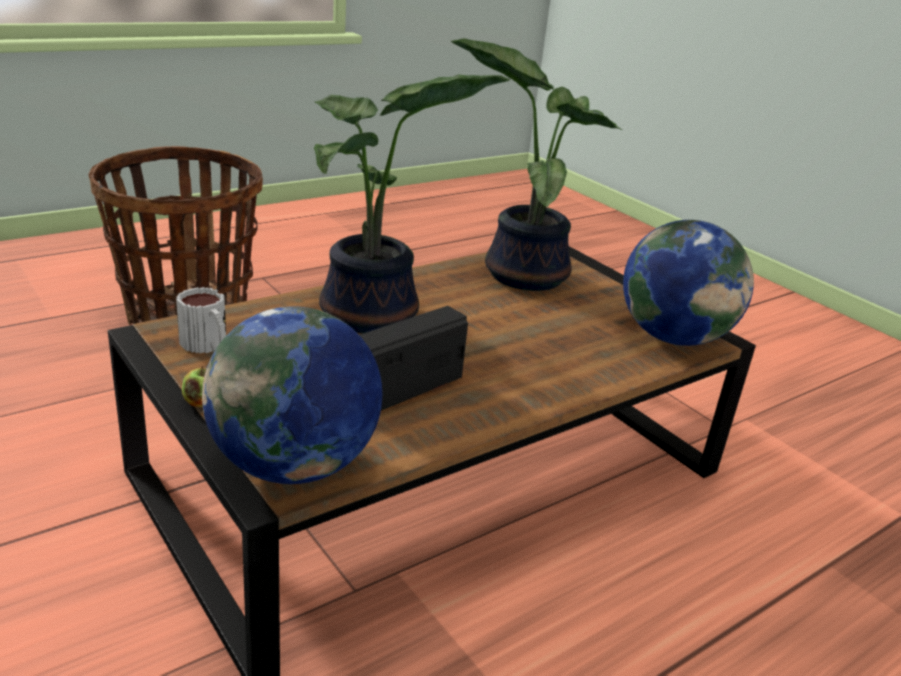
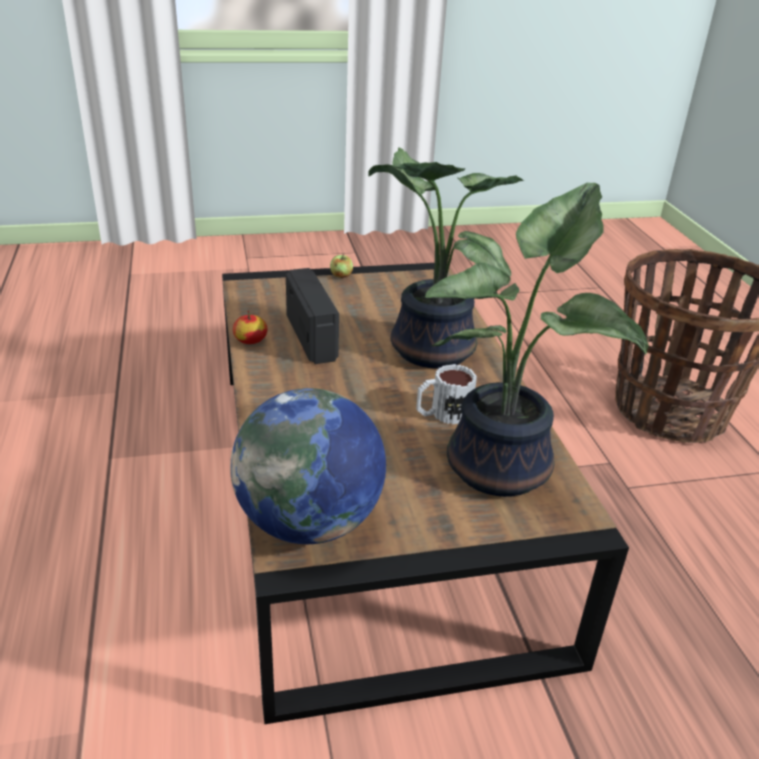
camera: 115 degrees right, 5 degrees up
mug [176,287,226,354] -> mug moved to [416,364,477,425]
globe [202,306,382,484] -> none
none -> apple [233,310,267,344]

